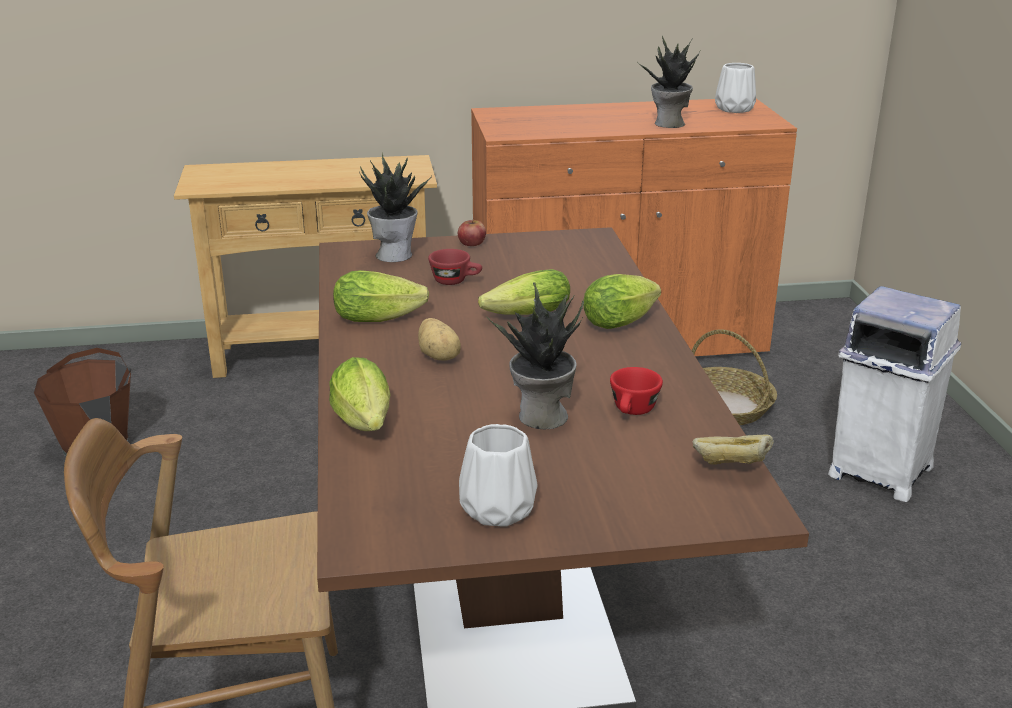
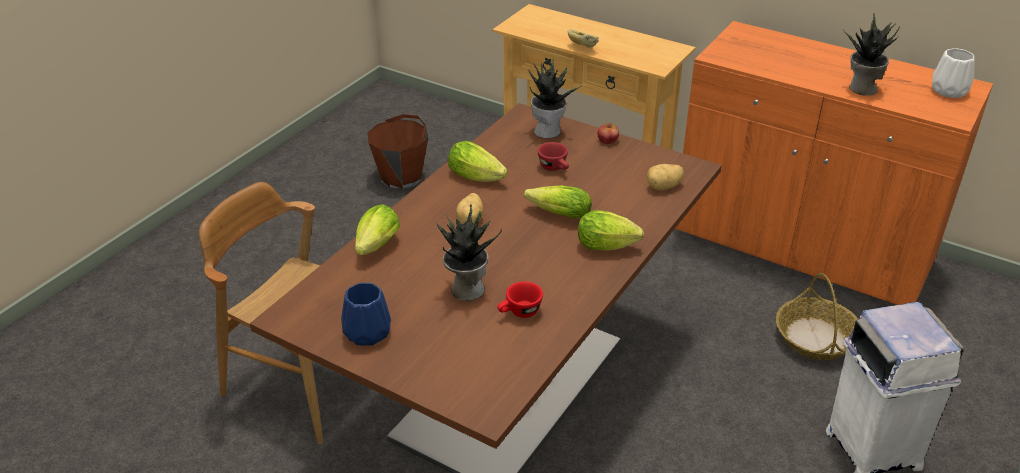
camera: 40 degrees right, 10 degrees up
white vase [459,424,537,527] -> blue vase [341,283,391,345]
bread [693,435,774,465] -> bread moved to [567,29,598,48]
none -> potato [646,164,684,190]

